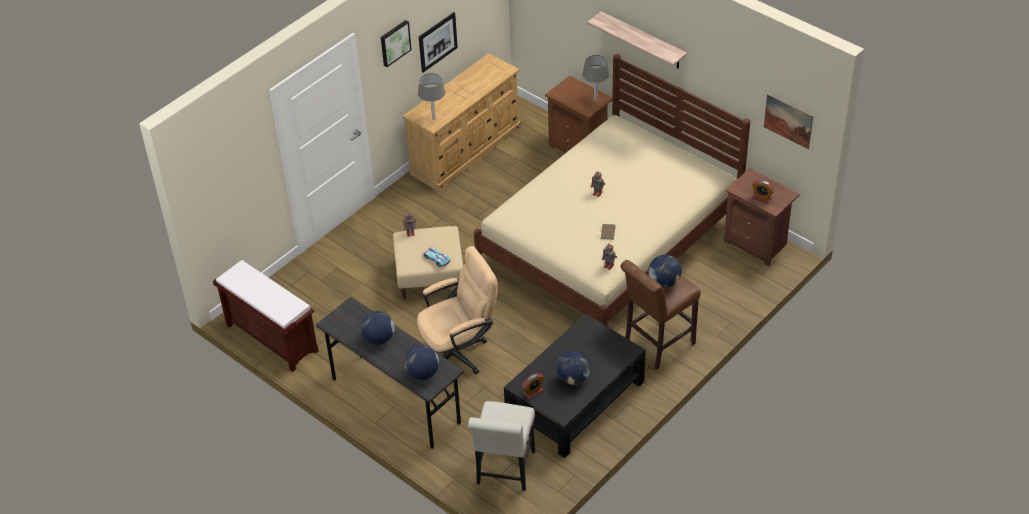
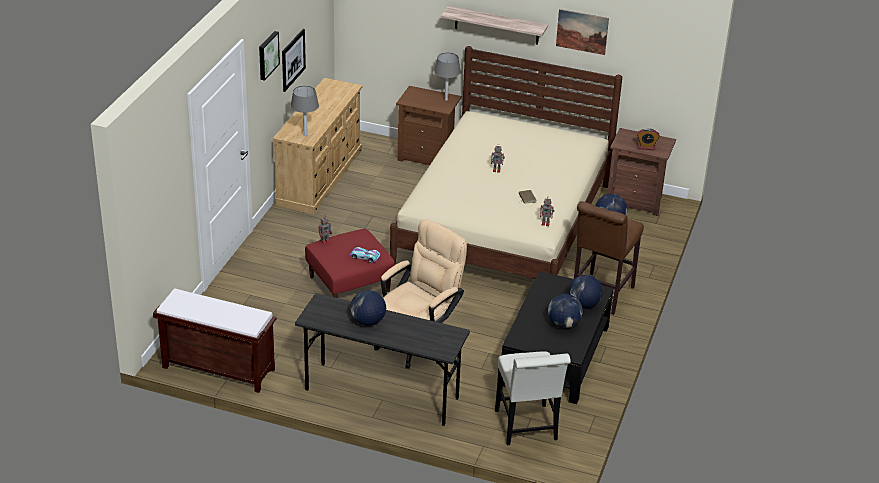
camera: 25 degrees left, 10 degrees down
beige ottoman [393,226,463,299] -> red ottoman [305,229,395,298]
globe [404,345,439,380] -> globe moved to [569,275,603,308]
alarm clock [522,373,544,399] -> none
picture [764,94,813,149] -> picture moved to [556,9,609,55]

